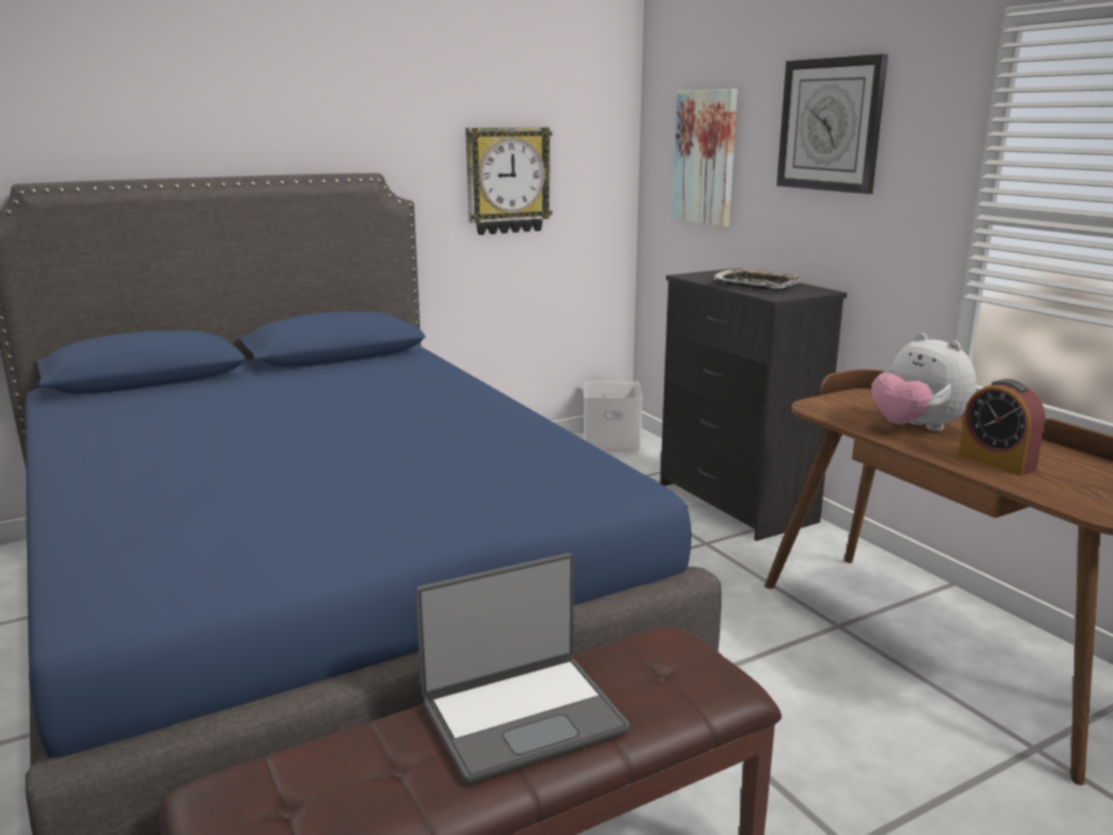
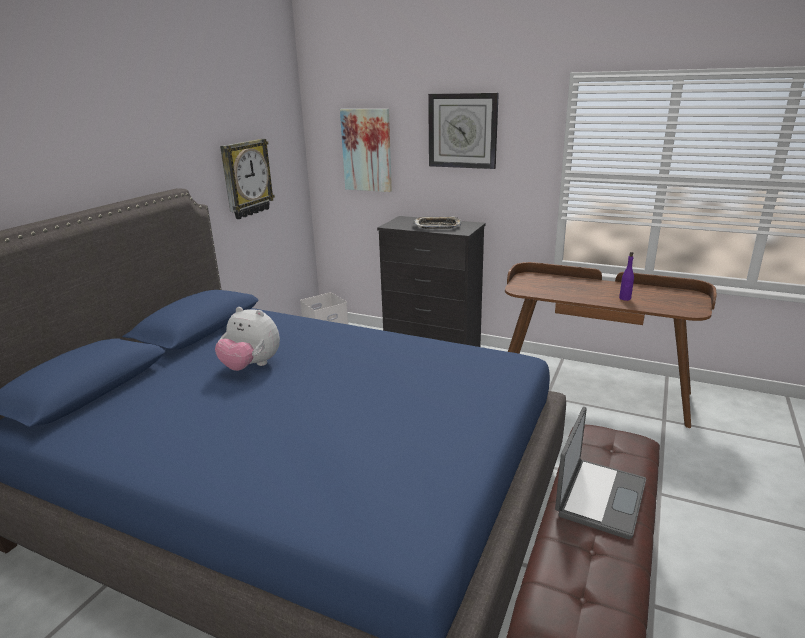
camera: 35 degrees left, 5 degrees up
plush toy [871,333,976,431] -> plush toy moved to [215,307,280,371]
alarm clock [958,379,1046,476] -> purple bottle [619,252,634,301]

